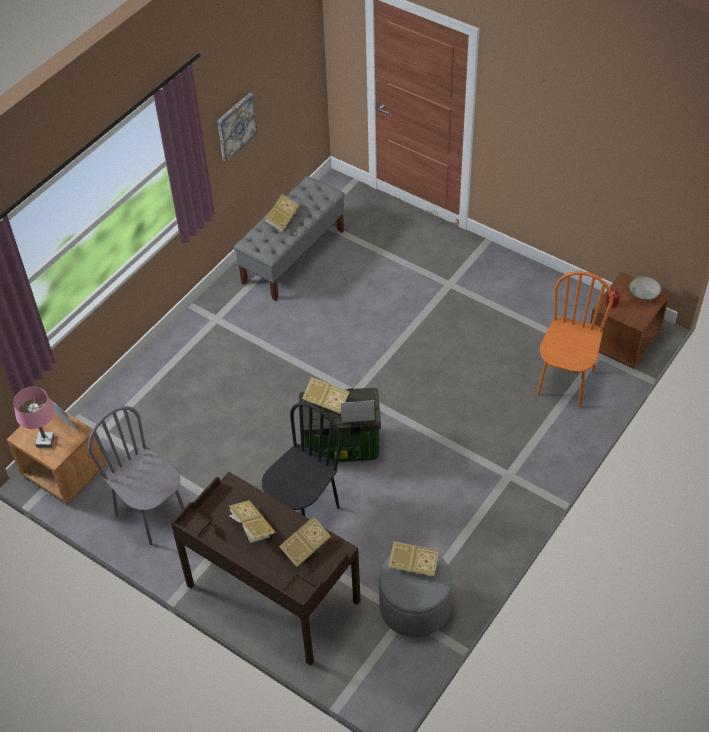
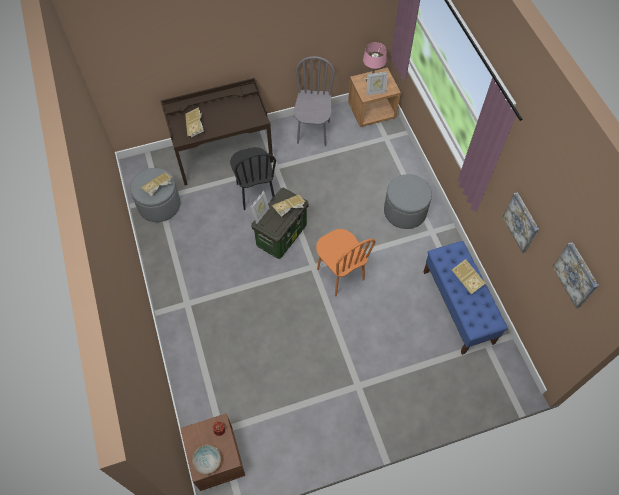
camera: 125 degrees right, 10 degrees up
grey chair [88,406,185,545] -> grey chair turned 75 degrees counterclockwise [294,56,335,146]
book [229,500,276,543] -> none
grey bench [234,176,345,301] -> blue bench [423,241,508,355]
orange chair [537,271,613,407] -> orange chair moved to [316,229,376,297]
none -> grey ottoman [384,174,432,229]
none -> picture [552,242,599,309]

